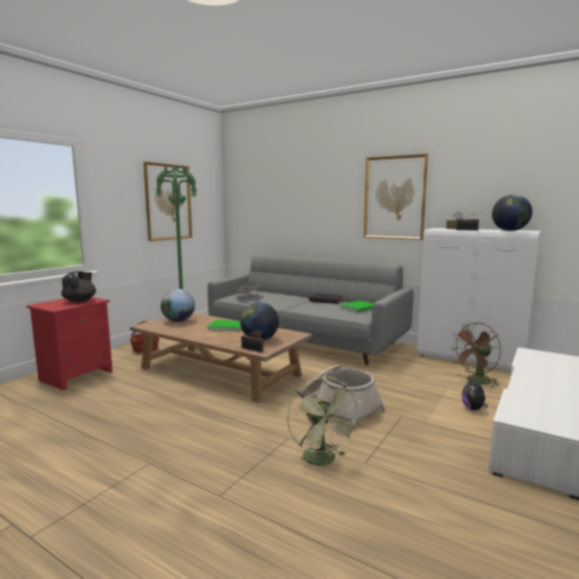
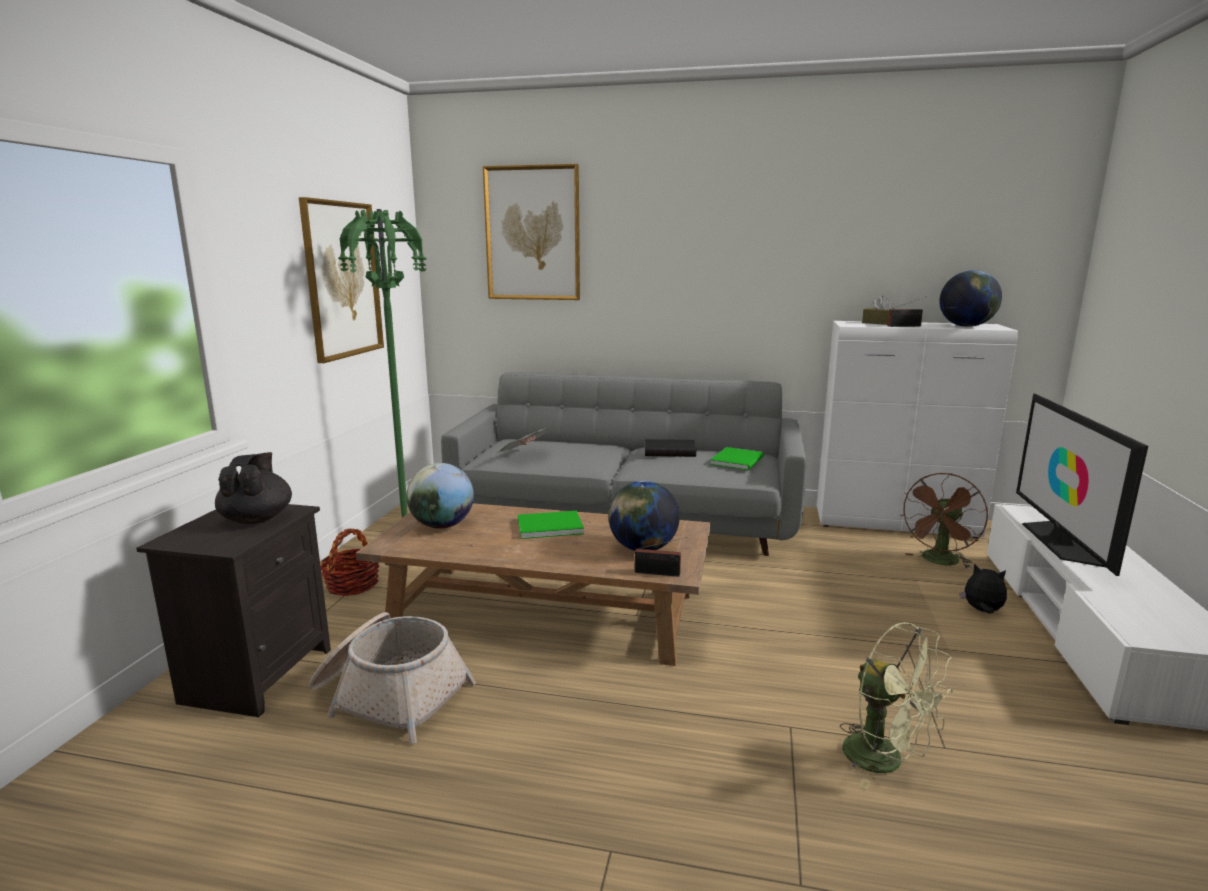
camera: 20 degrees left, 5 degrees up
red nightstand [26,297,113,390] -> black nightstand [136,504,331,717]
basket [301,365,385,430] -> basket moved to [309,612,476,744]
picture [364,154,428,240] -> picture moved to [483,164,580,300]
plush toy [462,377,488,410] -> plush toy turned 150 degrees clockwise [960,563,1007,614]
none -> television [1016,394,1148,576]

